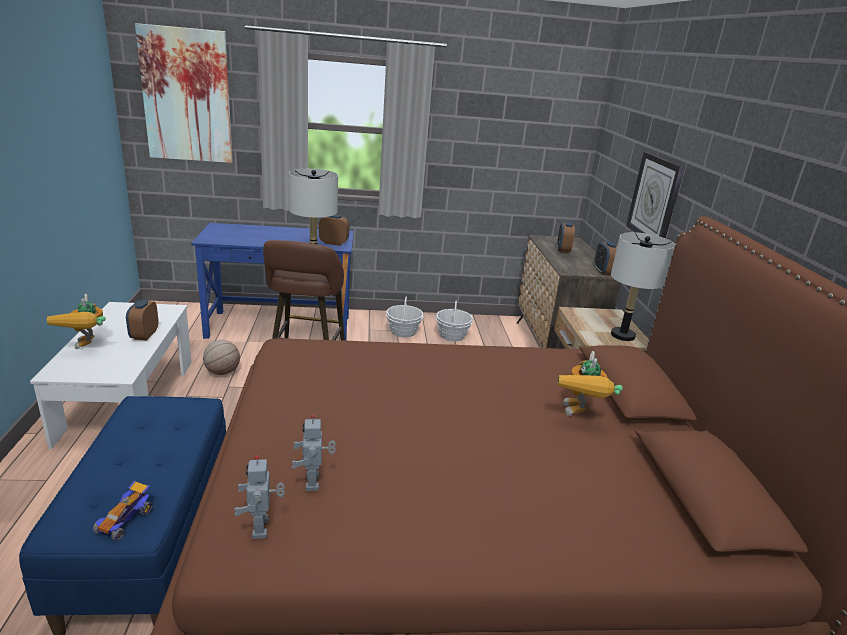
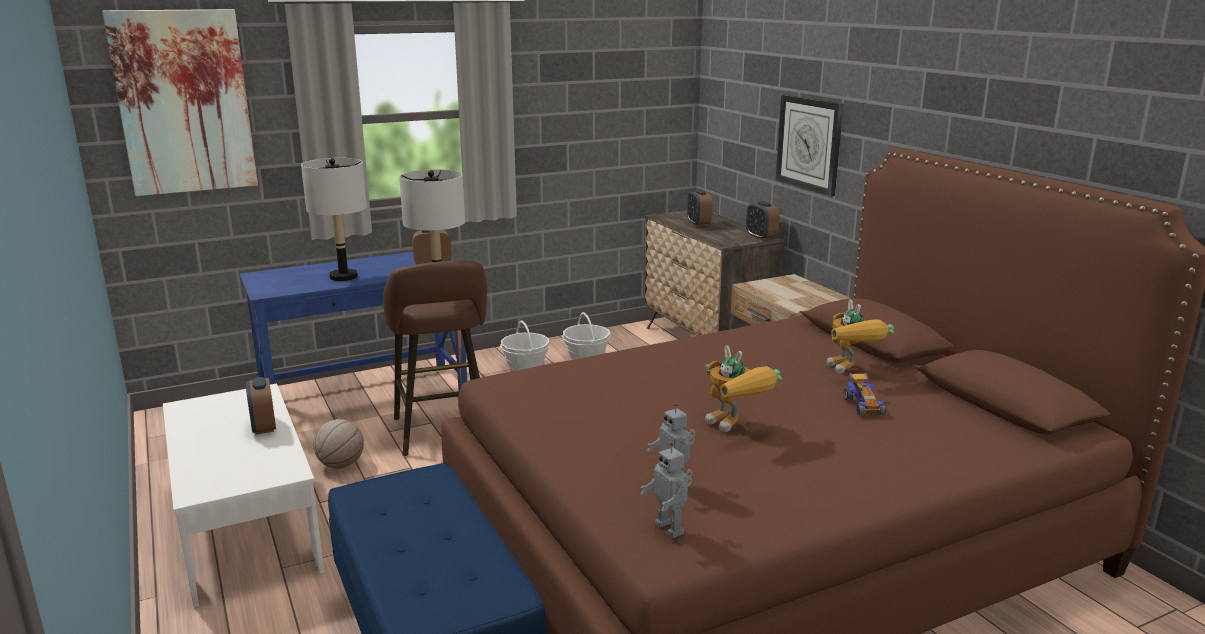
camera: 20 degrees left, 5 degrees down
toy robot [47,294,106,349] -> toy robot moved to [705,345,782,432]
toy car [93,481,153,541] -> toy car moved to [844,373,886,415]
grey table lamp [611,232,675,341] -> grey table lamp moved to [301,158,367,281]

